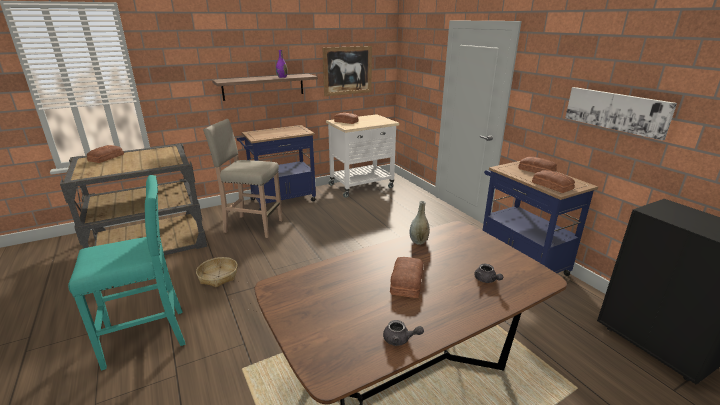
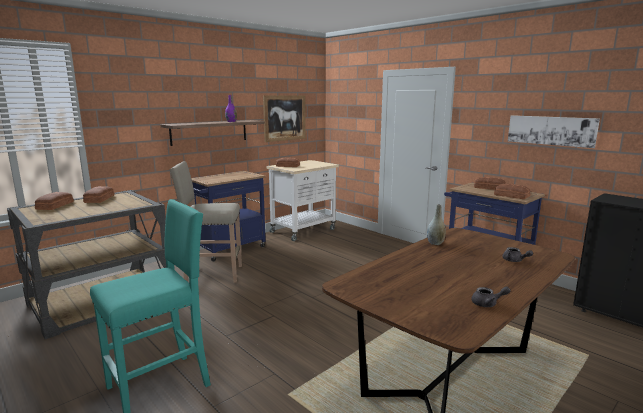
camera: 15 degrees left, 10 degrees down
basket [196,257,238,287] -> none
bread [390,257,424,298] -> bread moved to [83,186,114,203]

